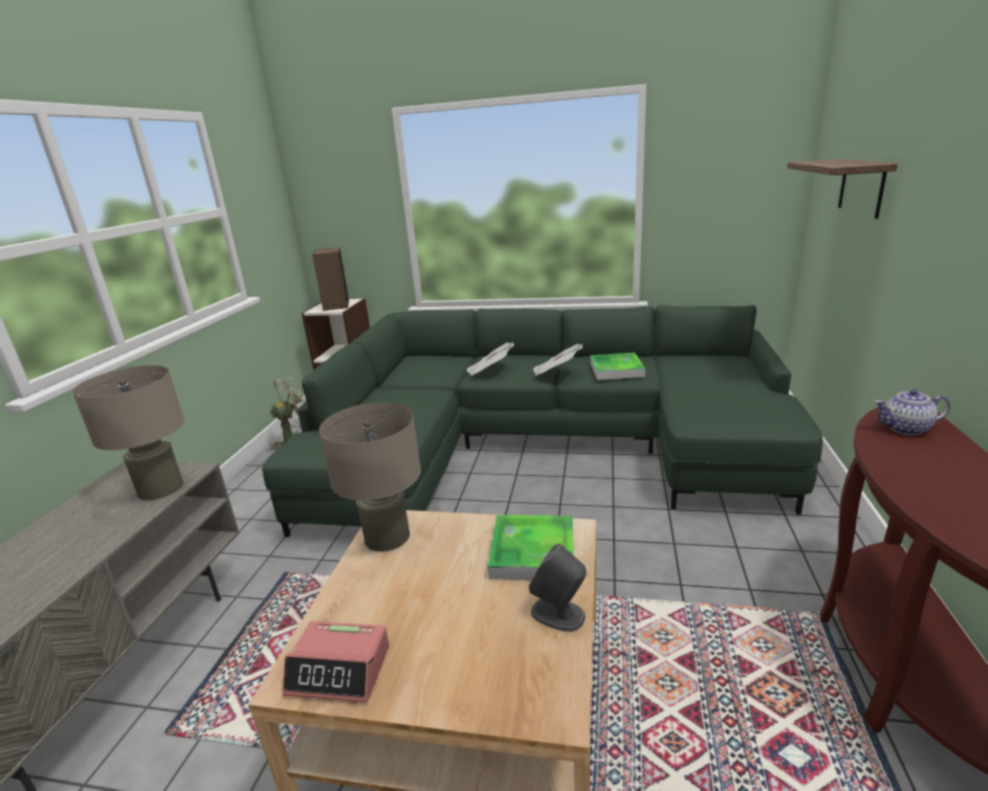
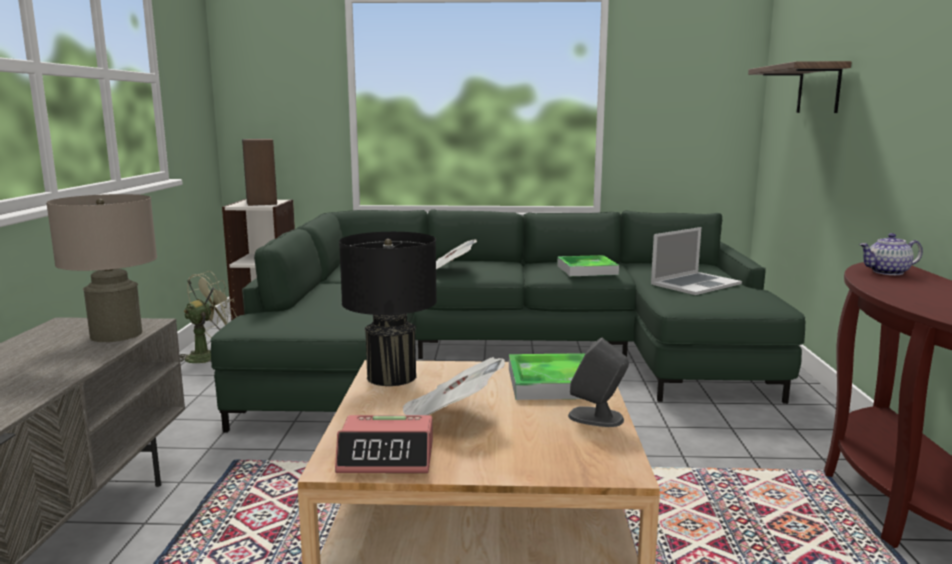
camera: 10 degrees left, 10 degrees down
beige table lamp [319,402,421,552] -> black table lamp [339,232,437,386]
newspaper [533,344,583,376] -> newspaper moved to [403,357,505,415]
none -> laptop [651,227,742,295]

